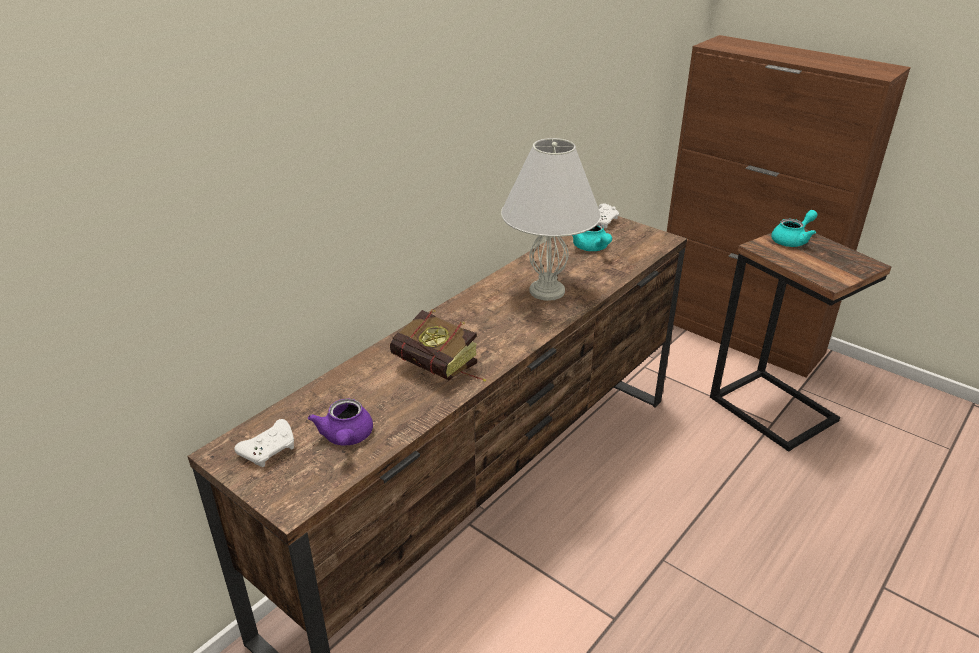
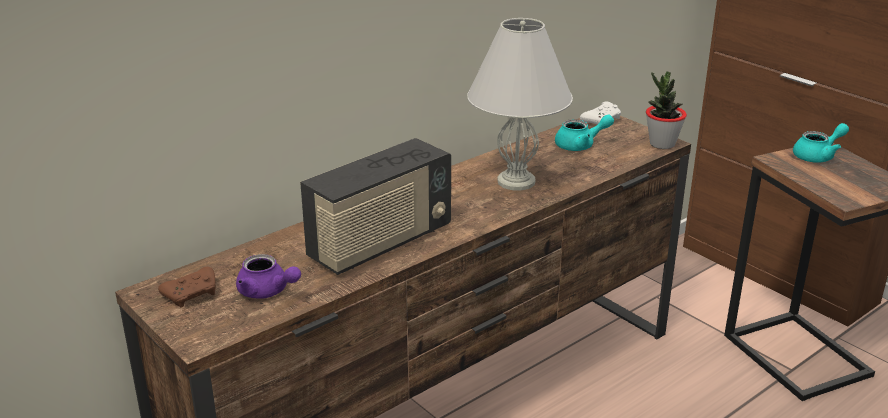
camera: 10 degrees right, 5 degrees down
white game controller [234,419,294,467] -> brown game controller [158,267,216,308]
purple teapot [308,398,373,446] -> purple teapot turned 60 degrees counterclockwise [236,254,301,299]
book [390,309,486,382] -> radio [300,138,451,275]
turquoise teapot [572,223,612,251] -> turquoise teapot turned 90 degrees counterclockwise [555,114,614,151]
none -> potted plant [646,71,687,149]

